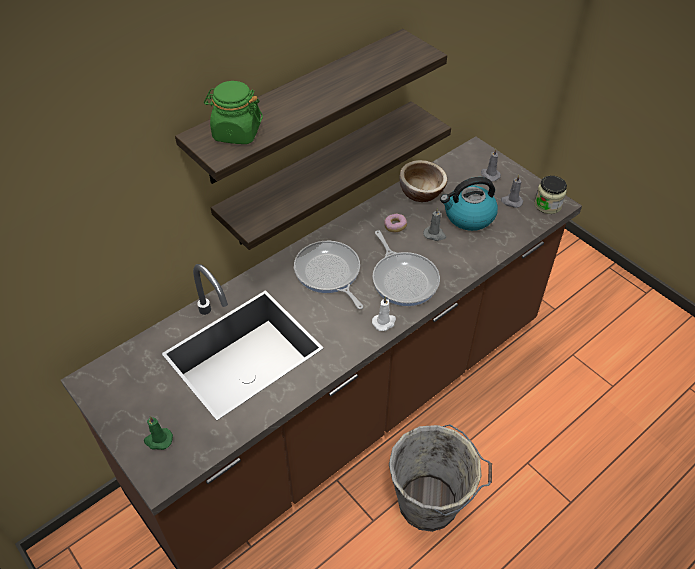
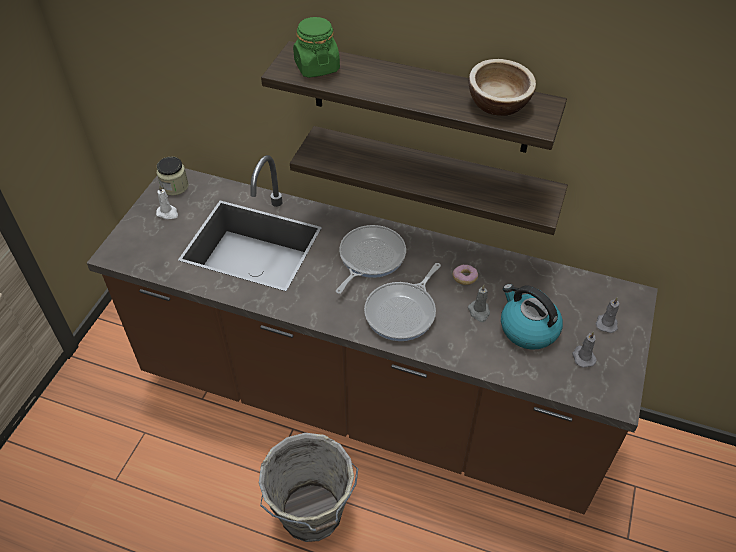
camera: 60 degrees right, 0 degrees up
green candle [144,416,173,450] -> none
white candle [372,296,396,331] -> white candle moved to [156,185,178,219]
bowl [400,160,447,202] -> bowl moved to [469,59,536,116]
jar [534,176,567,214] -> jar moved to [157,157,189,196]

